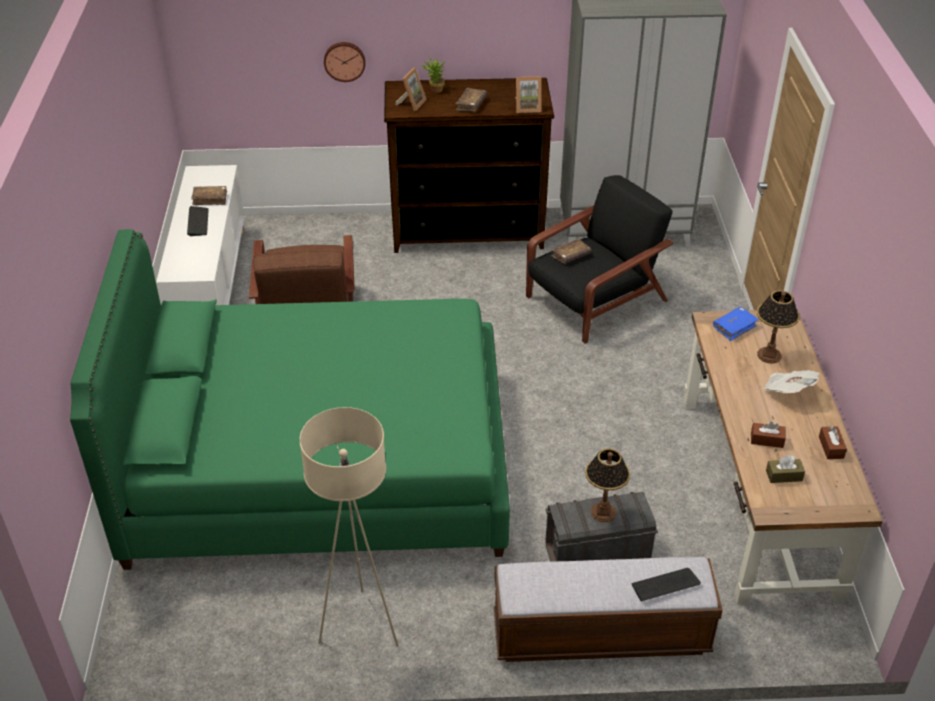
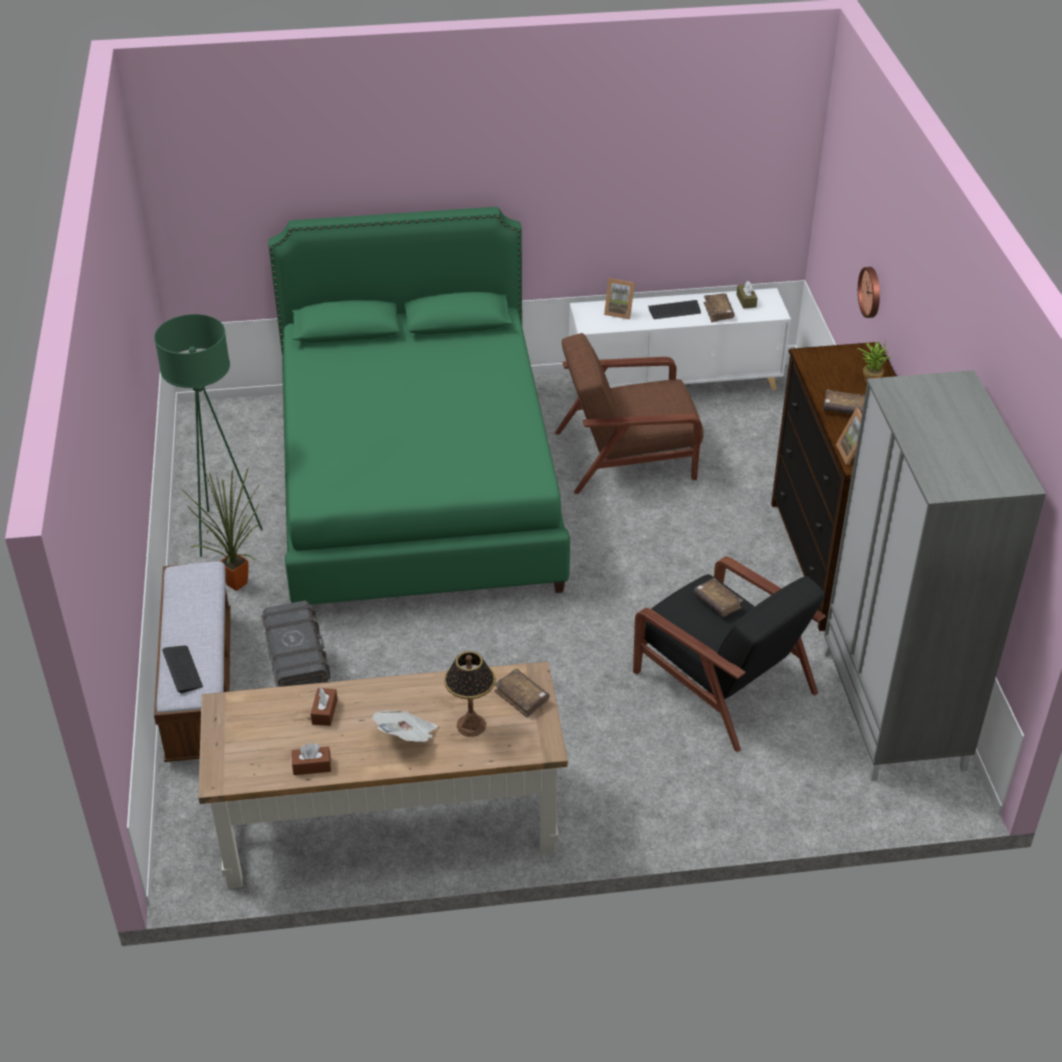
camera: 85 degrees right, 0 degrees up
beige floor lamp [299,407,399,647] -> green floor lamp [154,314,263,557]
picture frame [395,68,427,111] -> picture frame moved to [604,278,635,319]
table lamp [585,448,630,522] -> none
blue book [713,307,759,341] -> brown book [494,669,549,718]
brown tissue box [766,455,805,483] -> brown tissue box moved to [736,281,757,309]
none -> potted plant [183,459,260,591]

